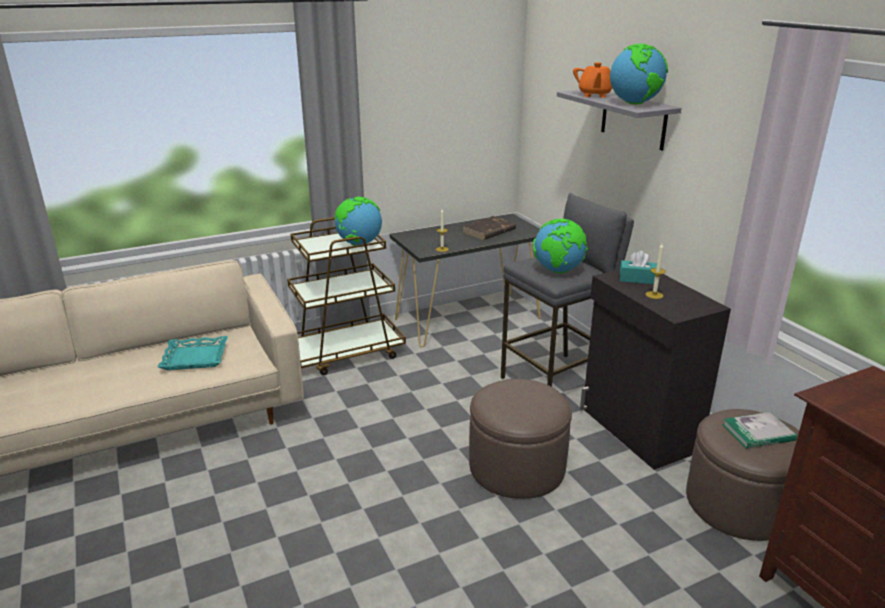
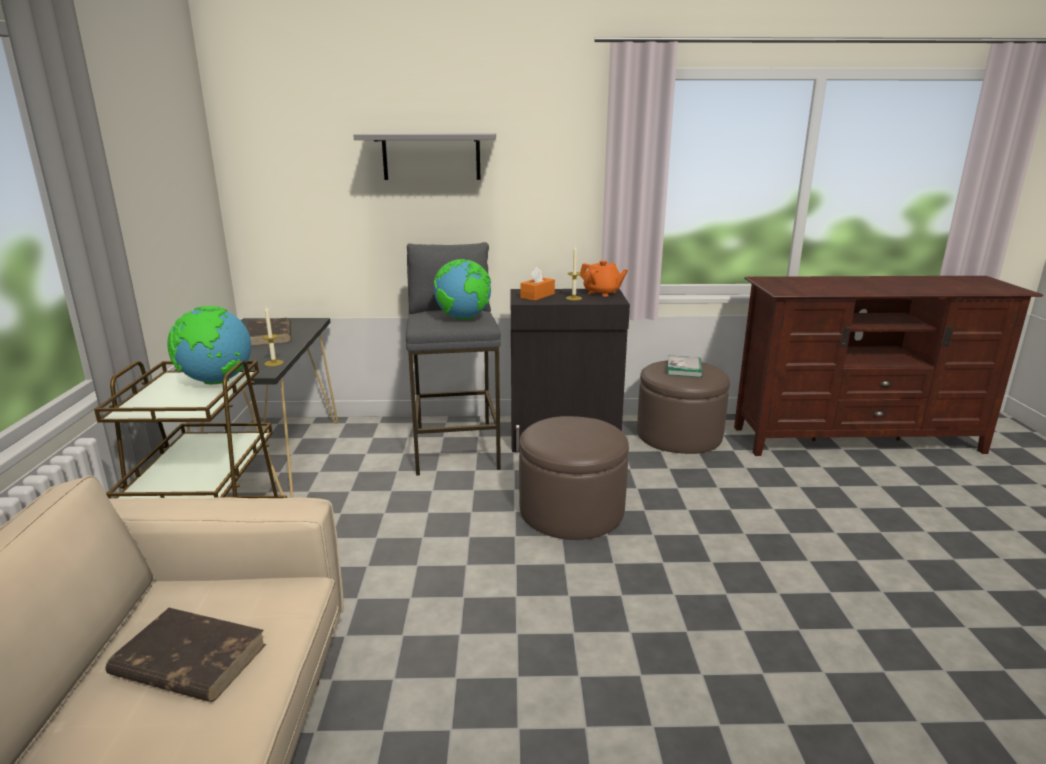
camera: 65 degrees left, 5 degrees down
turquoise tray [158,336,228,370] -> brown book [105,608,267,702]
orange teapot [573,62,612,98] -> orange teapot moved to [580,260,628,297]
globe [610,44,668,104] -> none
turquoise tissue box [620,251,657,284] -> orange tissue box [520,267,555,301]

